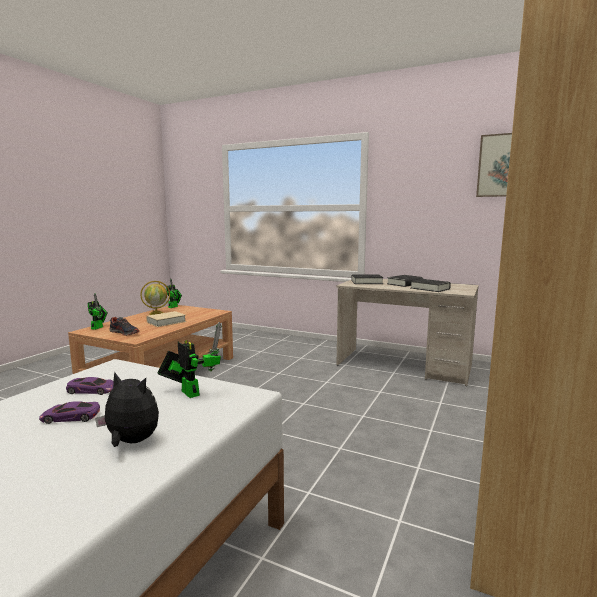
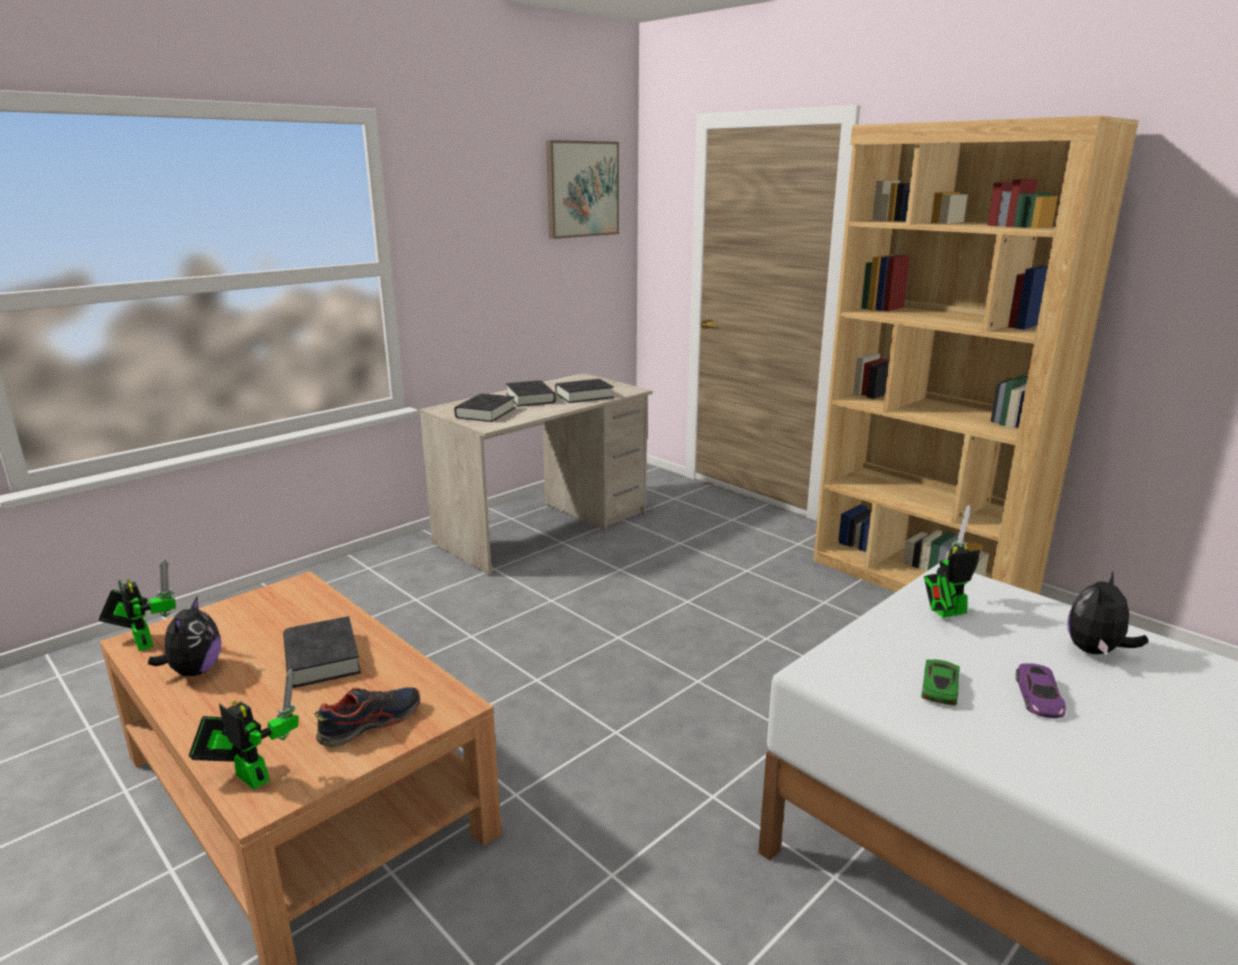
camera: 70 degrees left, 10 degrees up
purple toy car [66,377,114,395] -> green toy car [921,660,960,706]
globe [140,281,170,315] -> plush toy [148,597,221,676]
beige book [146,311,186,327] -> black book [283,616,361,688]

